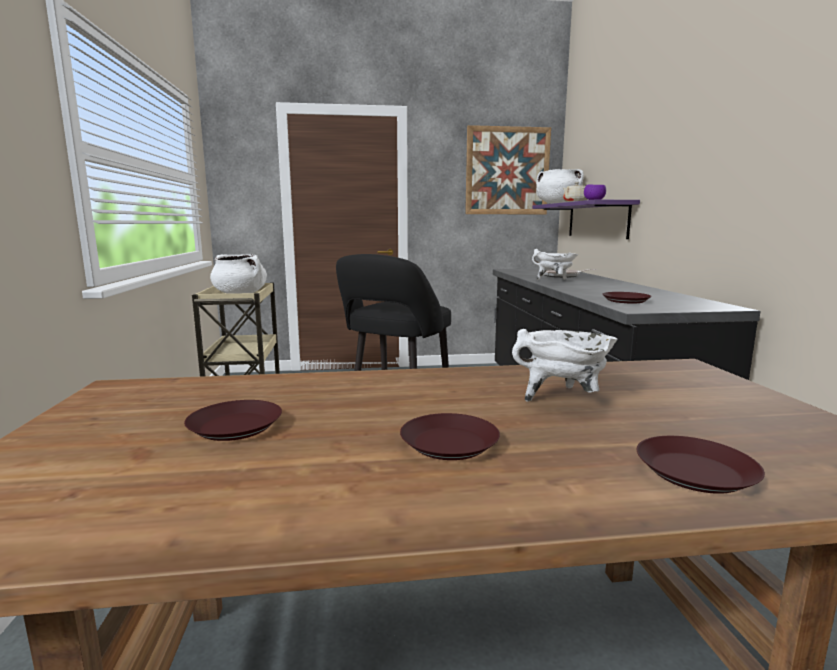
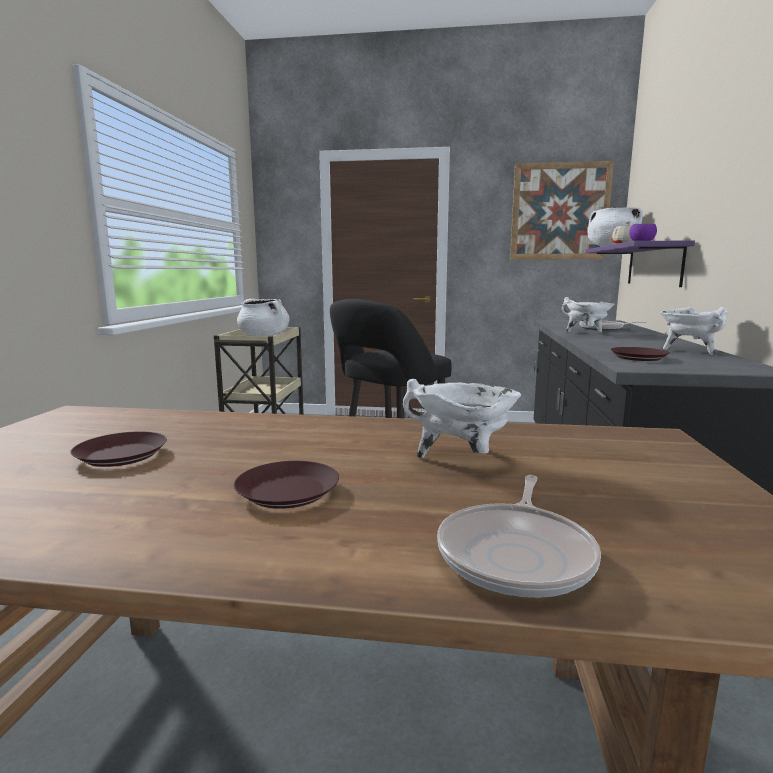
camera: 15 degrees right, 0 degrees up
brown plate [637,436,765,494] -> frying pan [437,475,601,598]
none -> white cooking pot [660,307,728,355]

